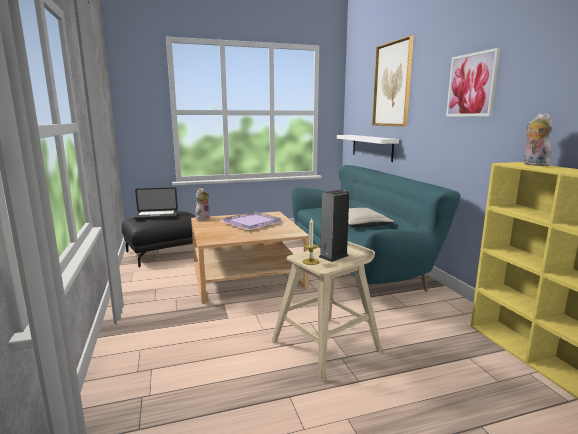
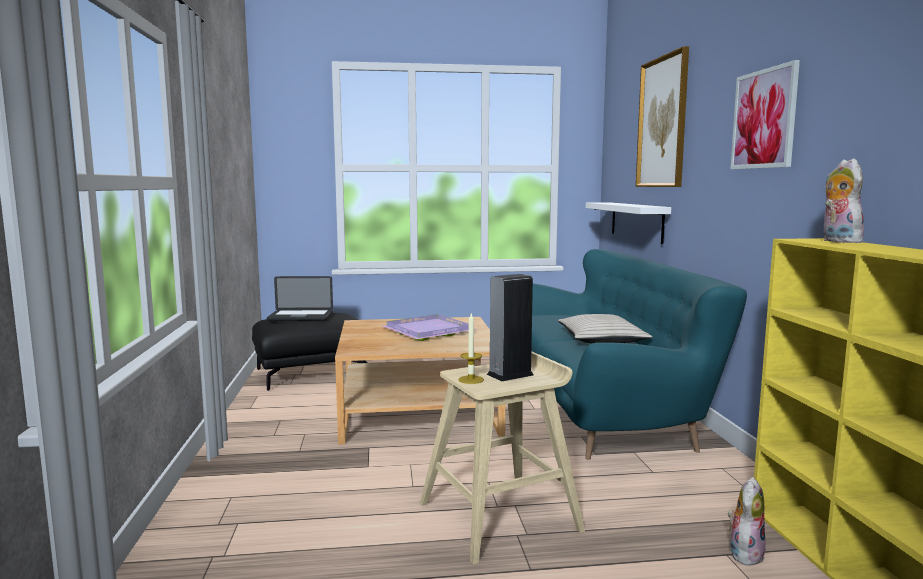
camera: 10 degrees right, 5 degrees down
plush toy [195,188,210,221] -> plush toy moved to [728,477,766,566]

